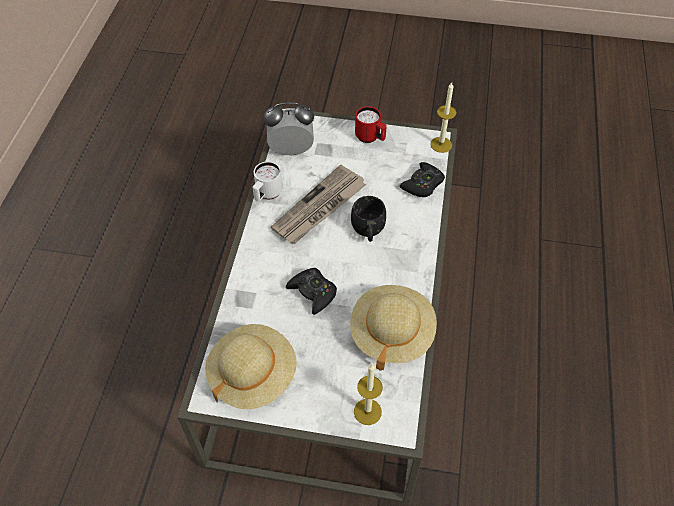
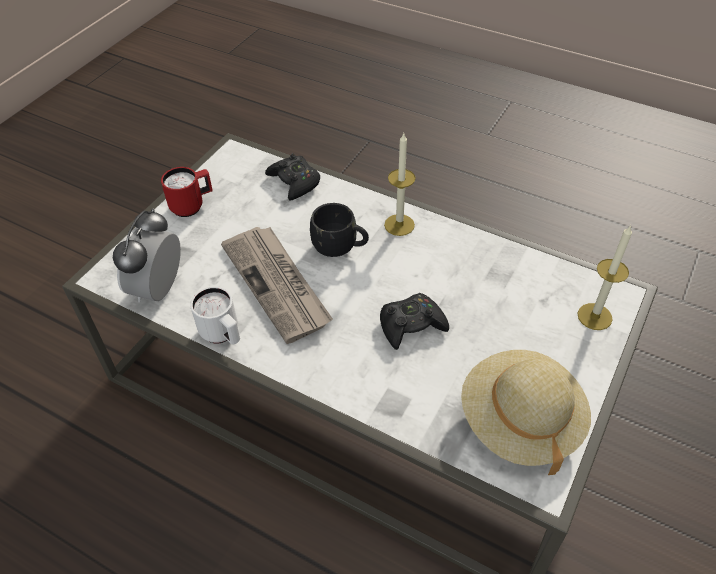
camera: 70 degrees left, 5 degrees down
beige hat [350,285,437,371] -> none
candle [430,82,457,153] -> candle moved to [384,133,416,236]

